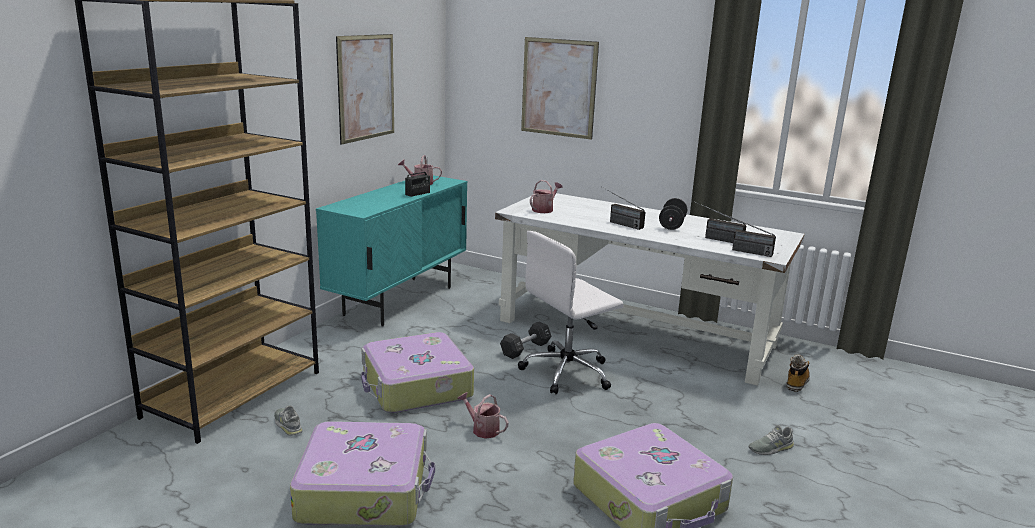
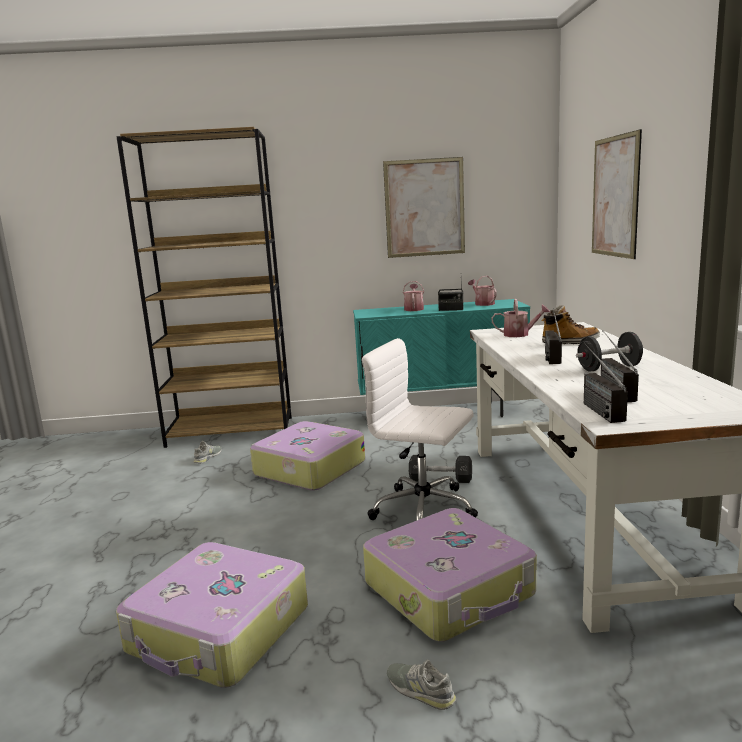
camera: 60 degrees right, 5 degrees down
suitcase [290,421,435,526] -> suitcase moved to [363,508,537,642]
watering can [457,392,509,439] -> watering can moved to [403,281,424,311]
boot [786,355,810,392] -> boot moved to [542,305,600,344]

